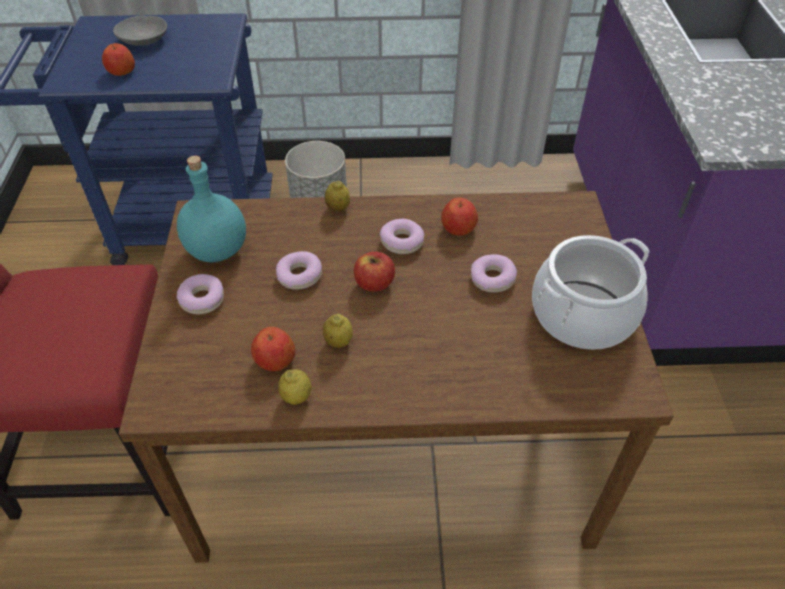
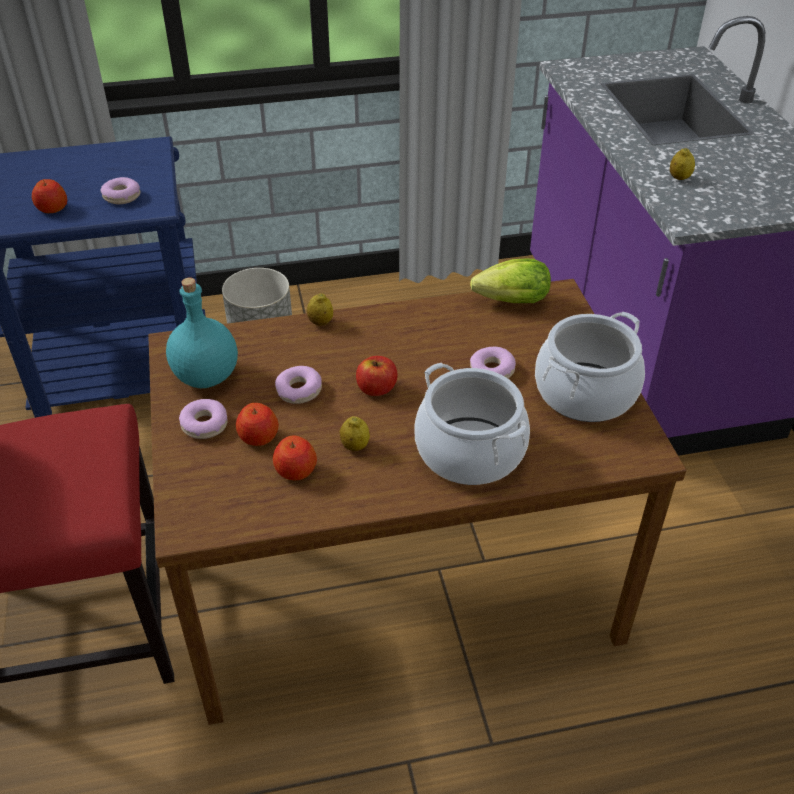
camera: 10 degrees left, 5 degrees down
grey bowl [113,16,167,46] -> none
lemon [278,369,312,405] -> lemon moved to [670,148,695,180]
donut [380,219,424,254] -> donut moved to [100,177,140,204]
apple [441,197,478,236] -> apple moved to [236,403,279,446]
none -> cooking pot [414,363,530,485]
none -> lettuce [470,258,551,303]

